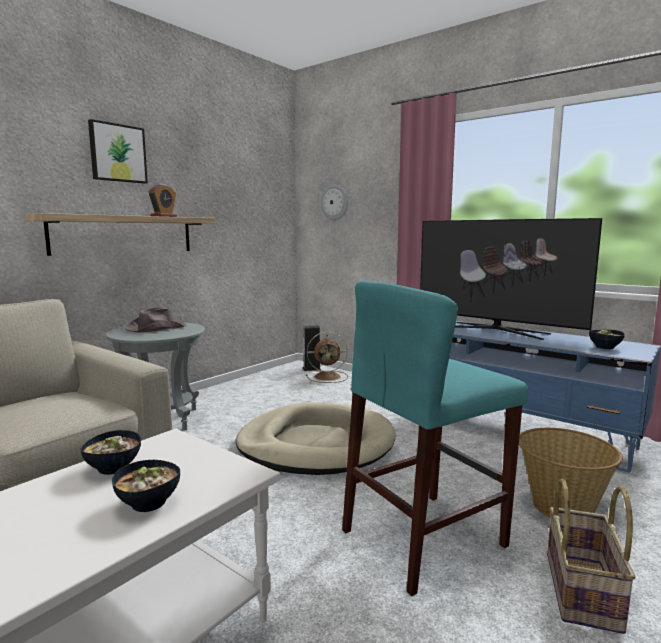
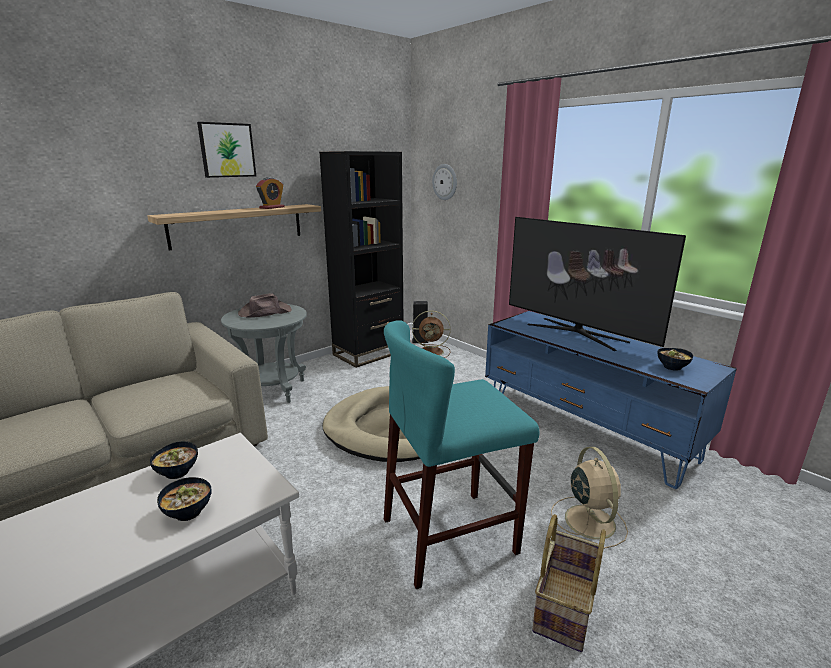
camera: 10 degrees right, 10 degrees up
basket [519,428,623,518] -> beige fan [551,447,628,549]
none -> black bookcase [319,151,403,368]

